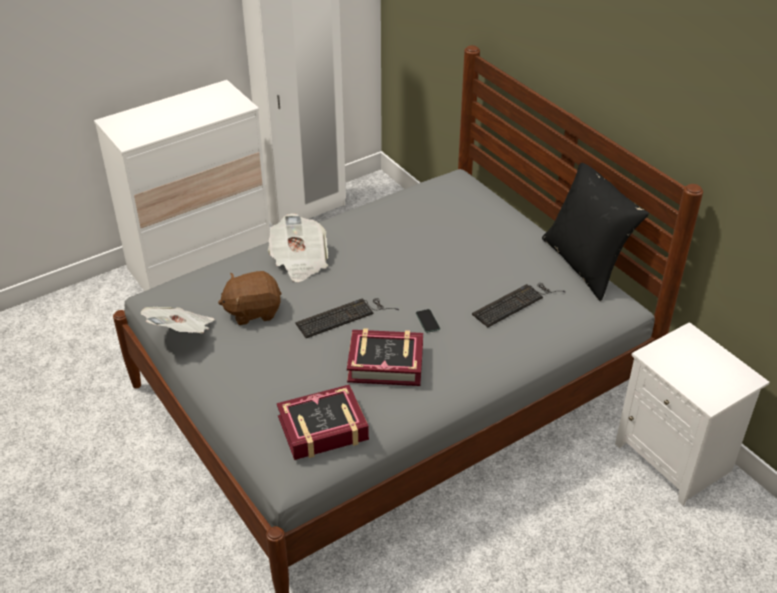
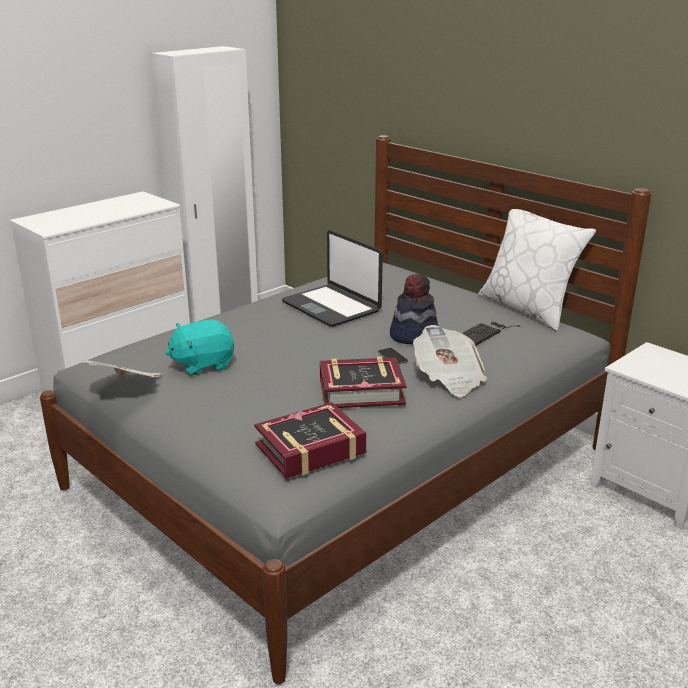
camera: 10 degrees left, 15 degrees down
brown plush toy [218,271,281,325] -> turquoise plush toy [166,319,234,376]
newspaper [268,213,328,282] -> newspaper moved to [413,325,487,397]
keyboard [295,298,399,338] -> none
black pillow [542,163,649,301] -> white pillow [478,209,596,331]
none -> laptop [282,230,383,327]
none -> hat [390,274,438,344]

